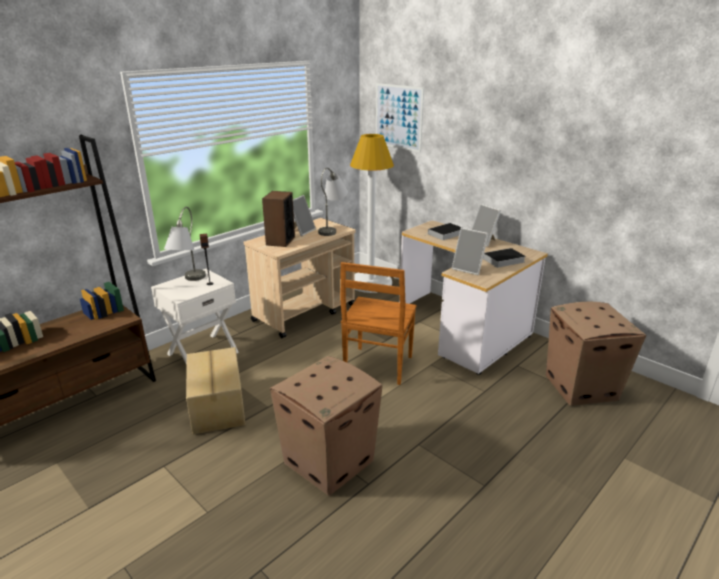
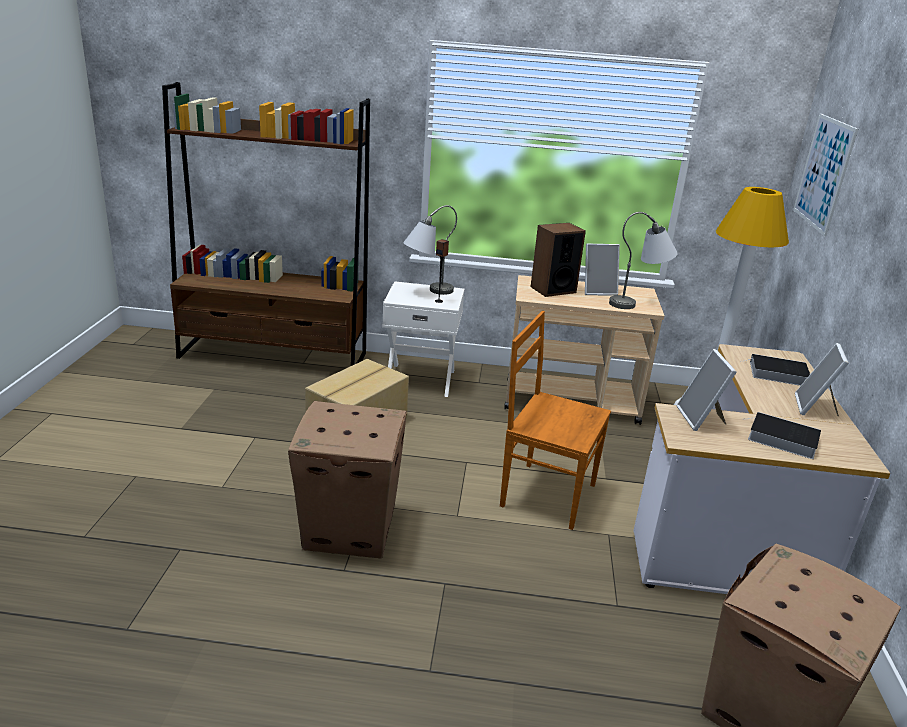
camera: 50 degrees right, 0 degrees up
brown chair [340,262,417,385] -> brown chair turned 45 degrees clockwise [500,311,611,530]

